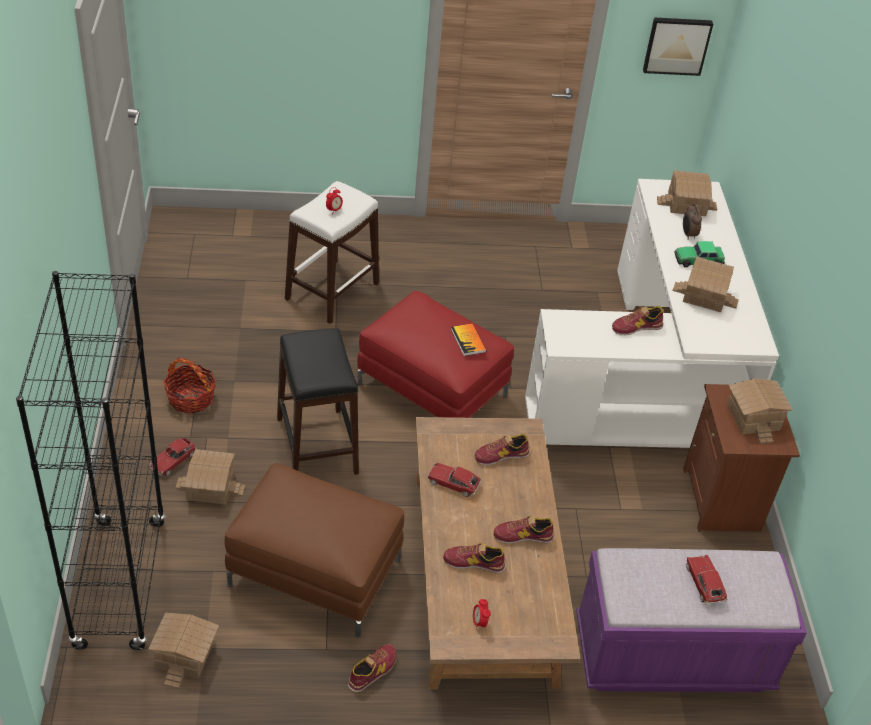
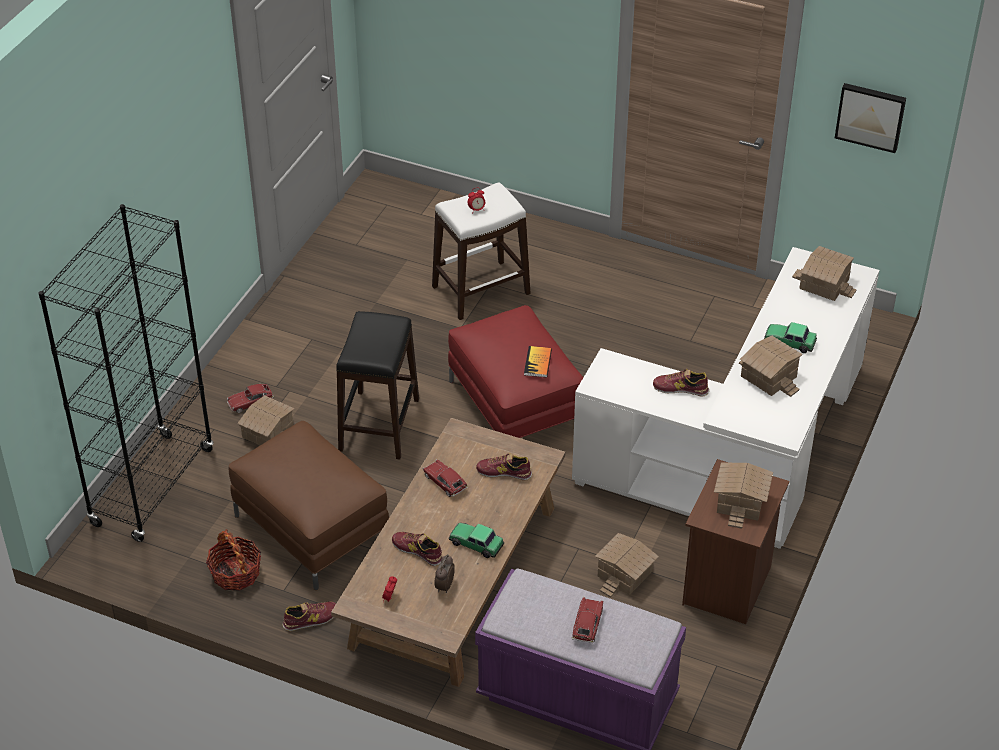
camera: 30 degrees right, 0 degrees up
toy house [148,613,219,689] -> toy house moved to [595,533,659,598]
basket [163,357,216,414] -> basket moved to [206,529,261,591]
shoe [494,516,554,544] -> toy car [449,523,504,558]
alarm clock [683,204,702,240] -> alarm clock moved to [435,554,455,593]

